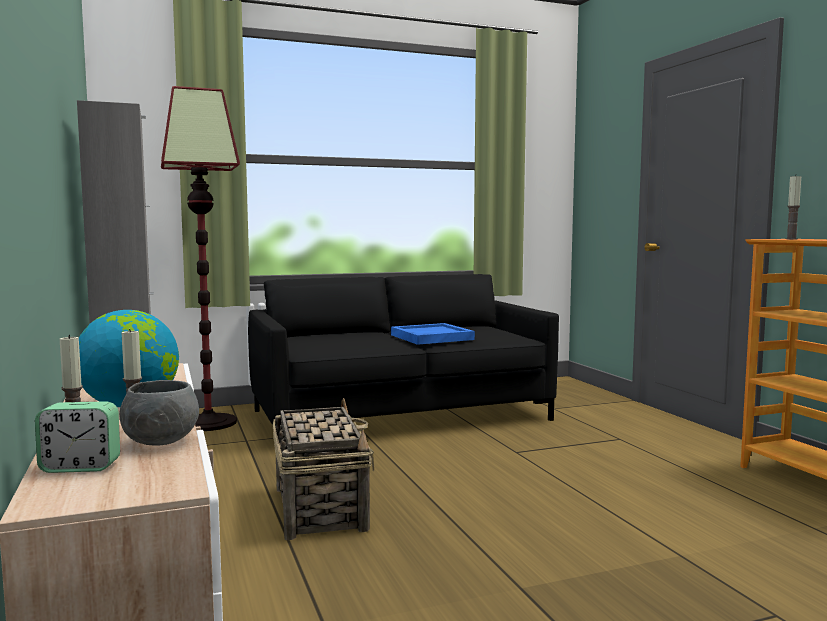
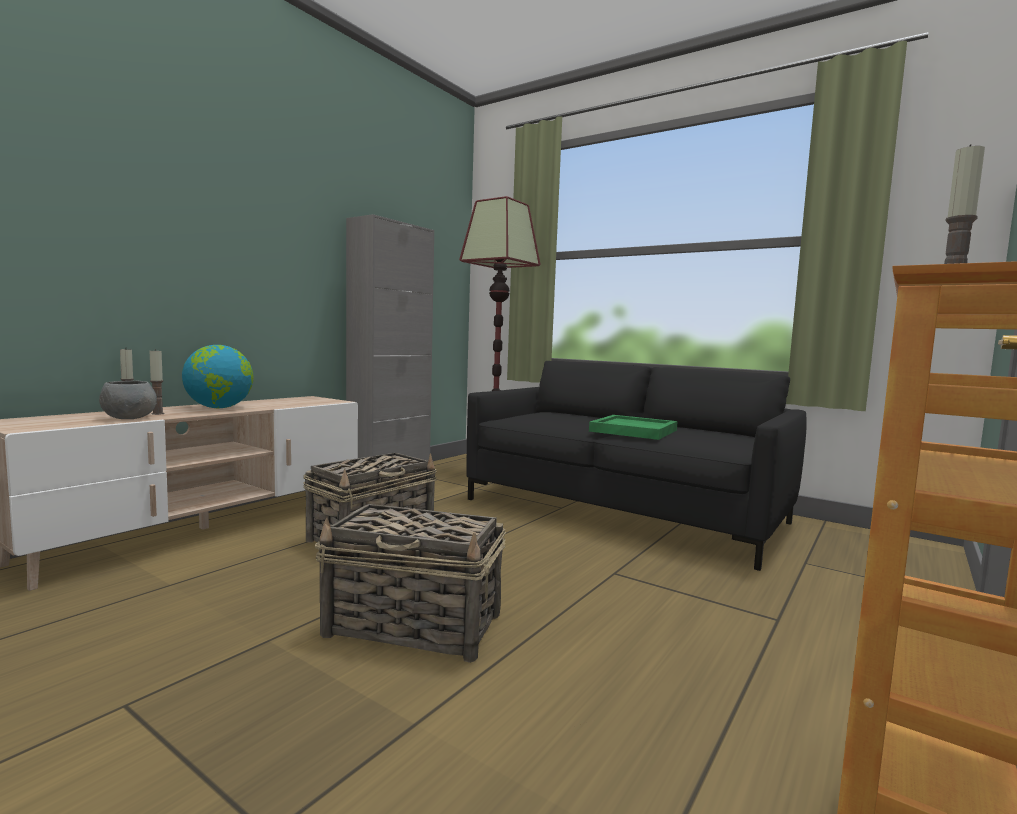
camera: 55 degrees right, 0 degrees up
alarm clock [35,401,120,473] -> none
blue tray [391,323,475,345] -> green tray [589,415,678,440]
none -> basket [315,504,506,663]

